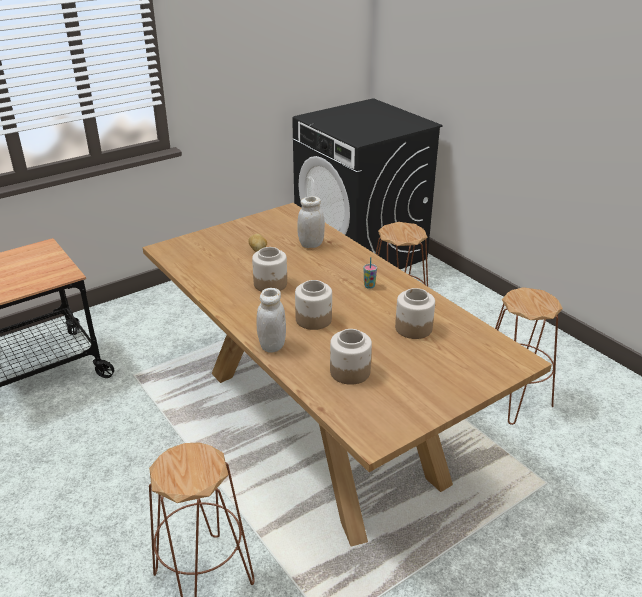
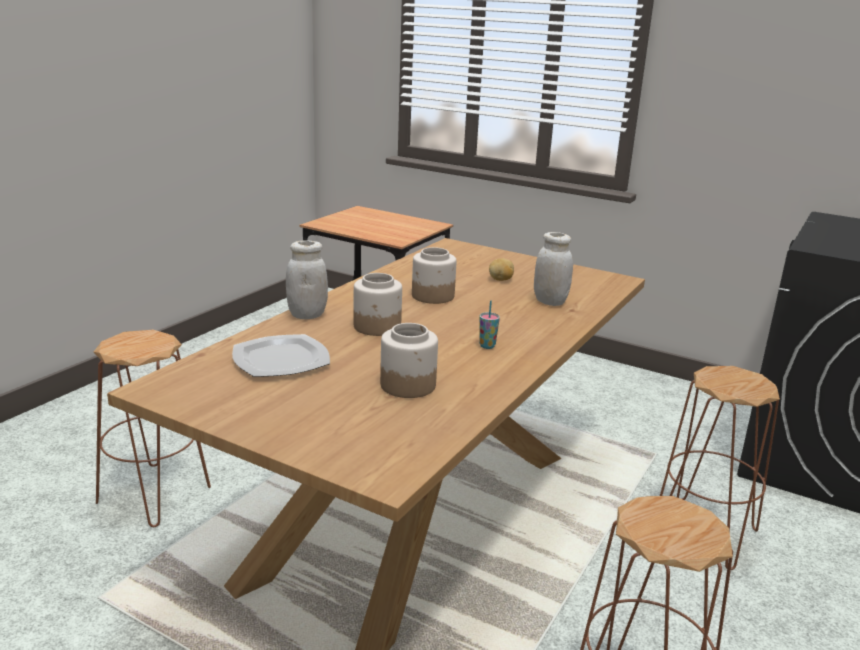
camera: 65 degrees right, 10 degrees down
jar [330,329,372,385] -> plate [232,334,330,377]

